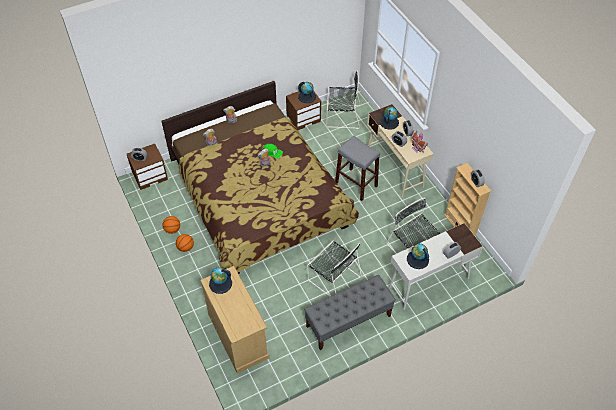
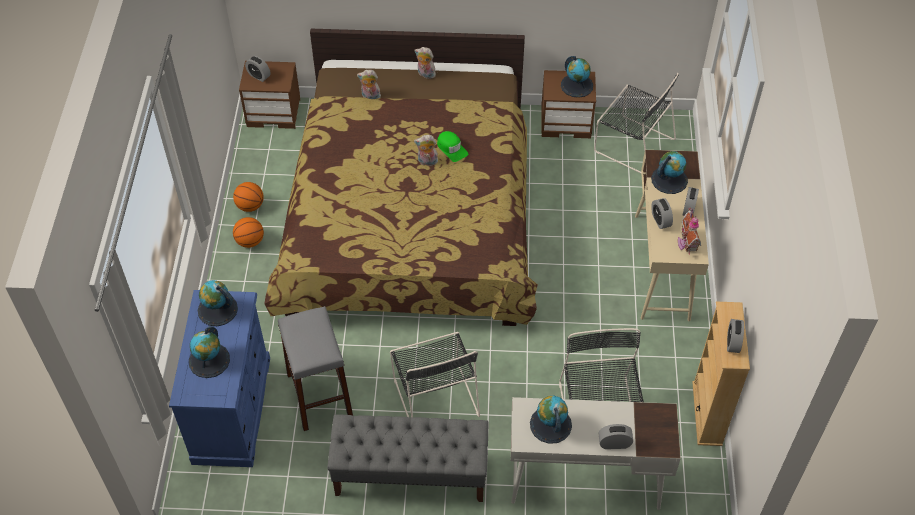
camera: 30 degrees right, 0 degrees up
beige dresser [200,266,269,373] -> blue dresser [169,290,270,467]
grey stool [335,136,380,201] -> grey stool moved to [278,306,353,431]
none -> globe [189,326,230,378]

